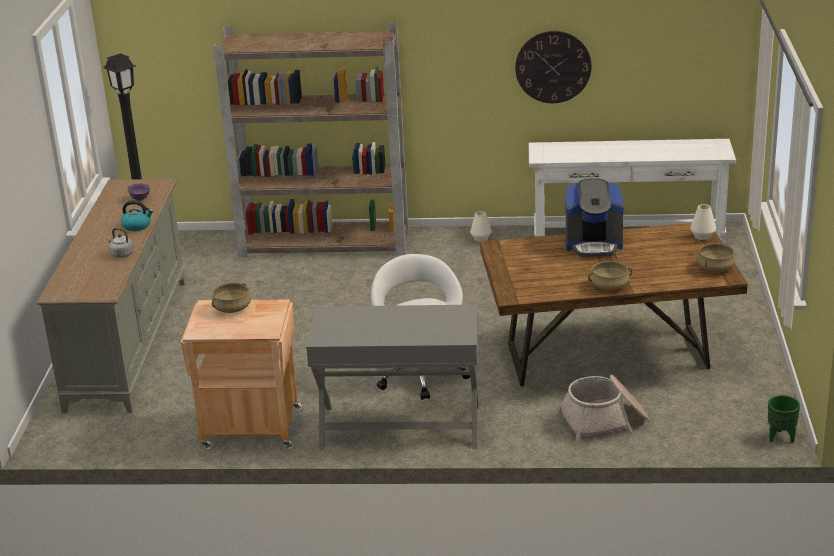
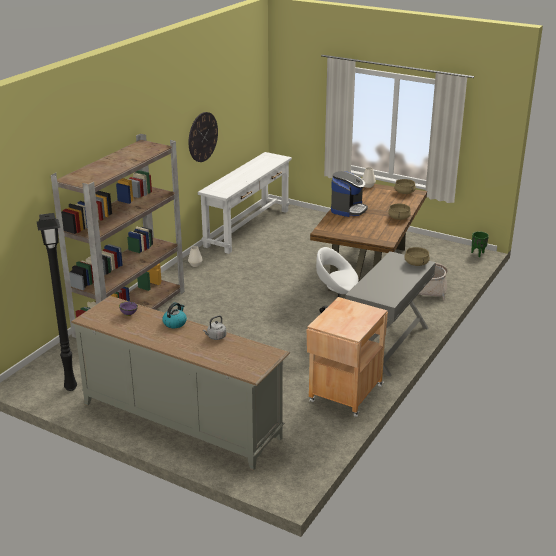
camera: 65 degrees left, 0 degrees up
beige cooking pot [212,282,251,313] -> beige cooking pot moved to [404,247,430,266]

